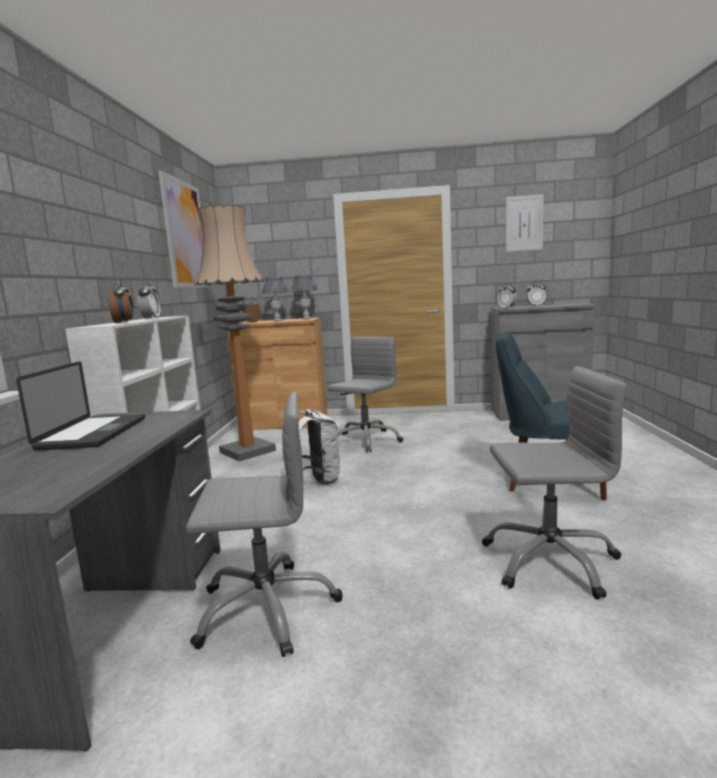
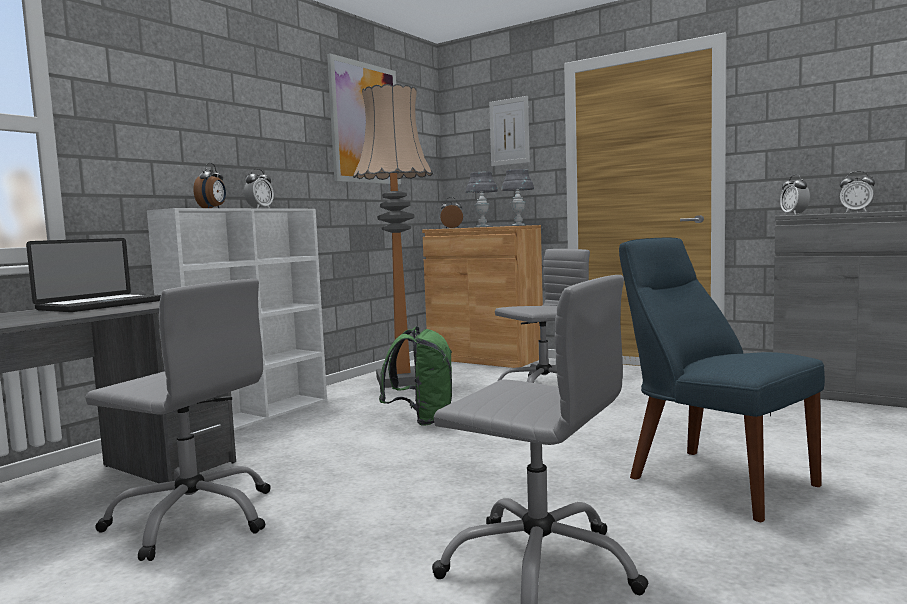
camera: 30 degrees right, 5 degrees down
white backpack [282,409,340,485] -> green backpack [379,326,452,426]
picture [506,194,544,252] -> picture moved to [489,96,530,166]

